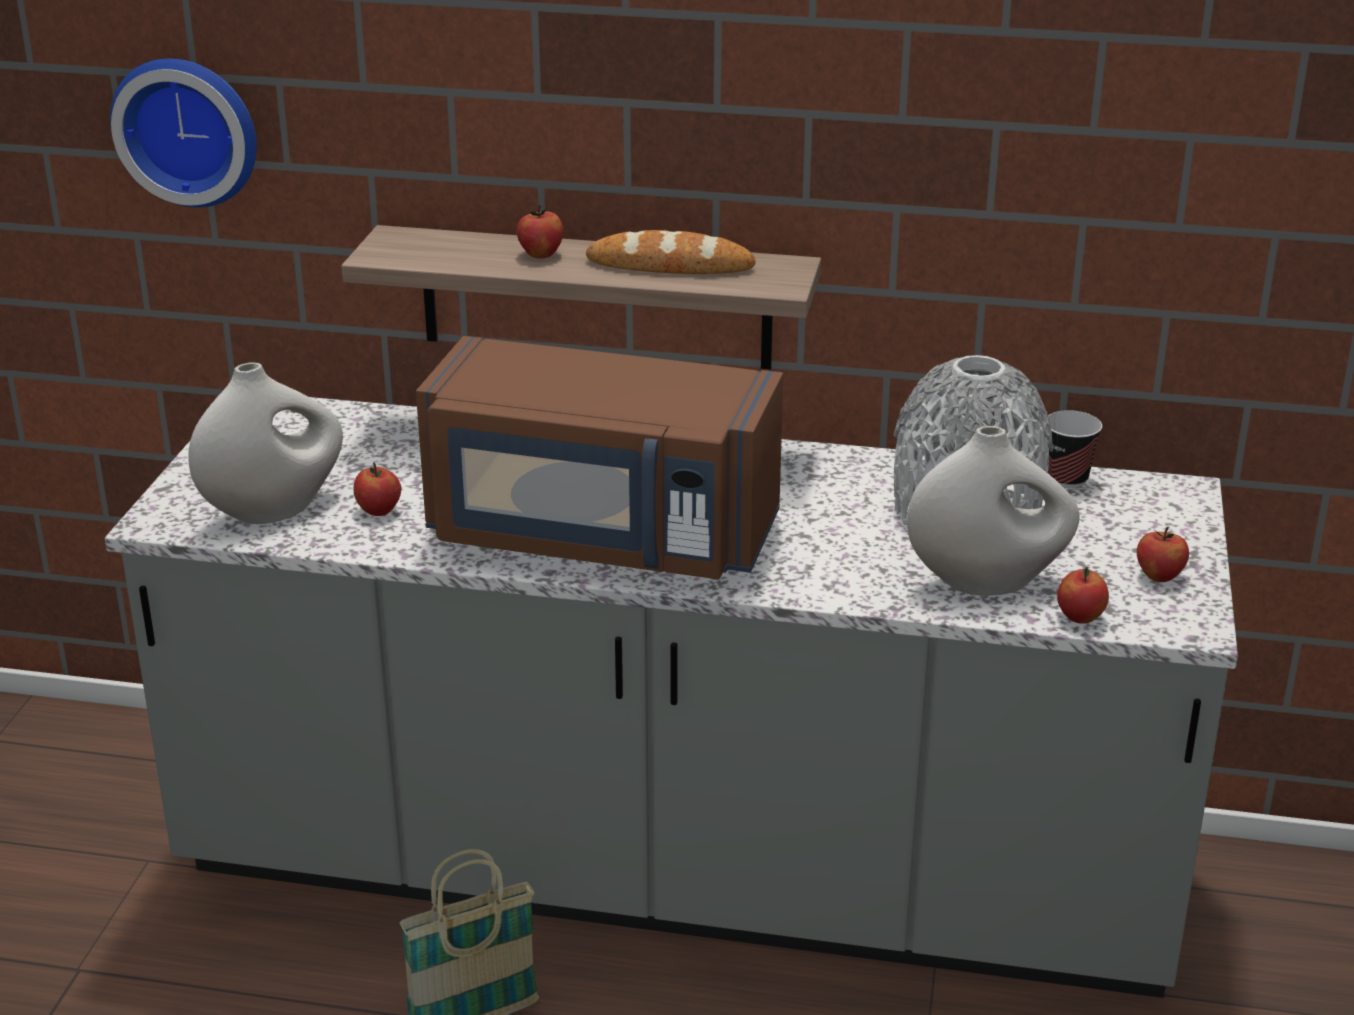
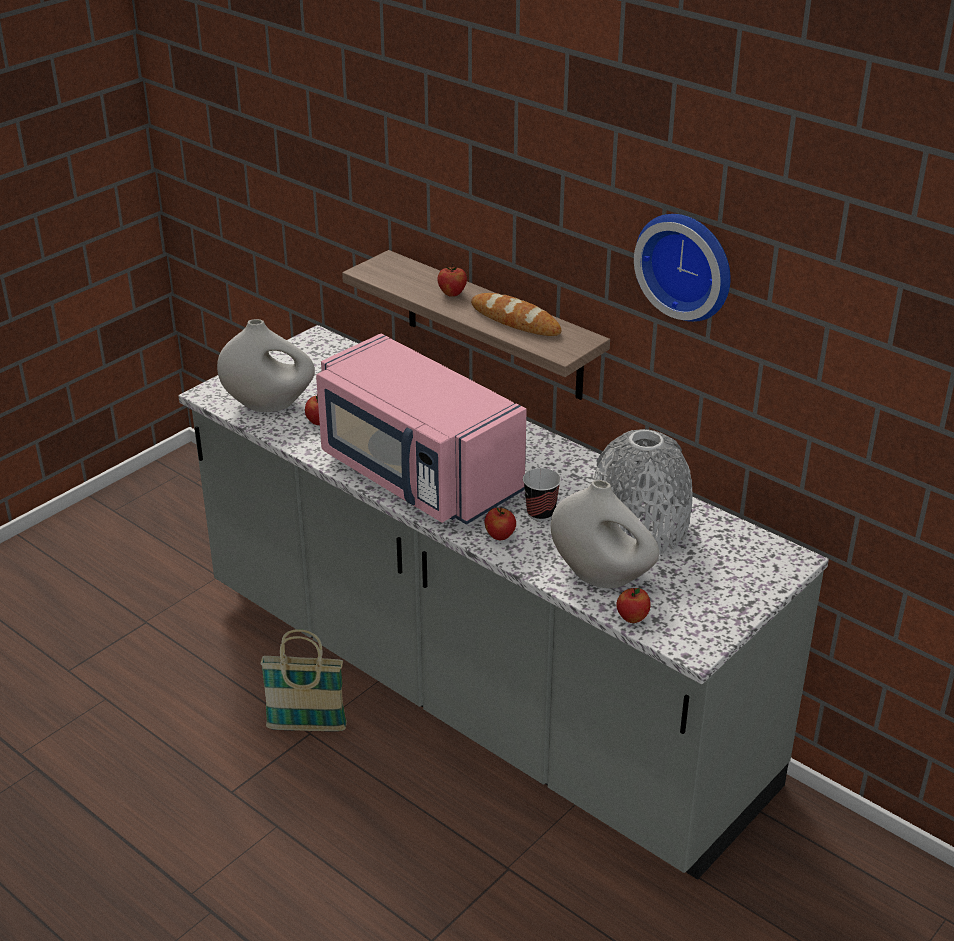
camera: 30 degrees right, 5 degrees up
wall clock [110,59,257,207] -> wall clock moved to [634,214,731,322]
brown microwave [416,336,783,580] -> pink microwave [316,333,527,525]
cup [1048,410,1102,488] -> cup moved to [523,468,561,521]
apple [1137,527,1189,582] -> apple moved to [484,507,516,540]

